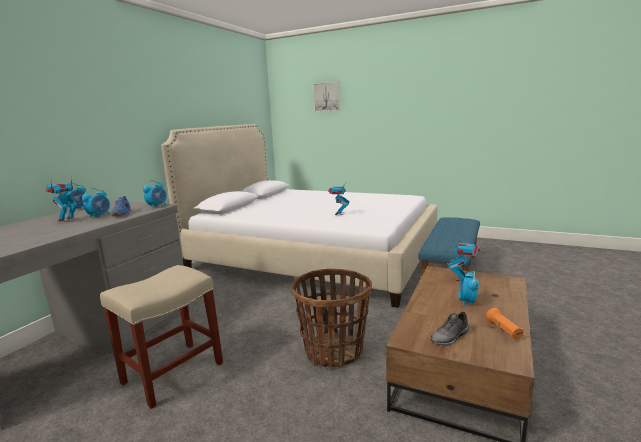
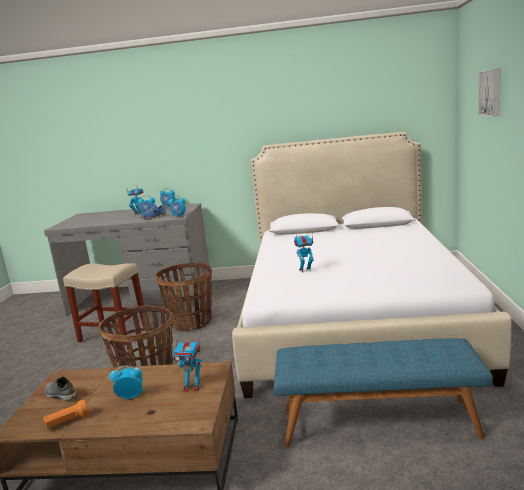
camera: 70 degrees right, 0 degrees up
none -> basket [155,262,212,331]

